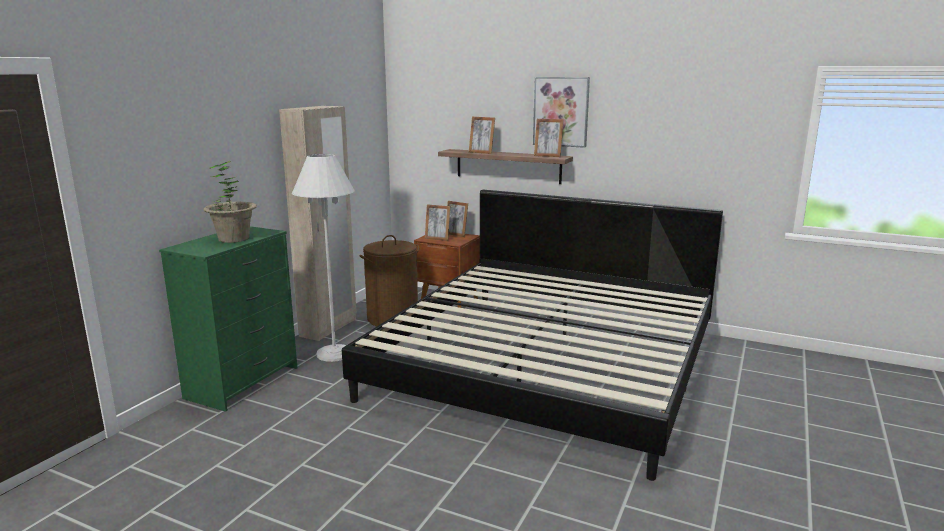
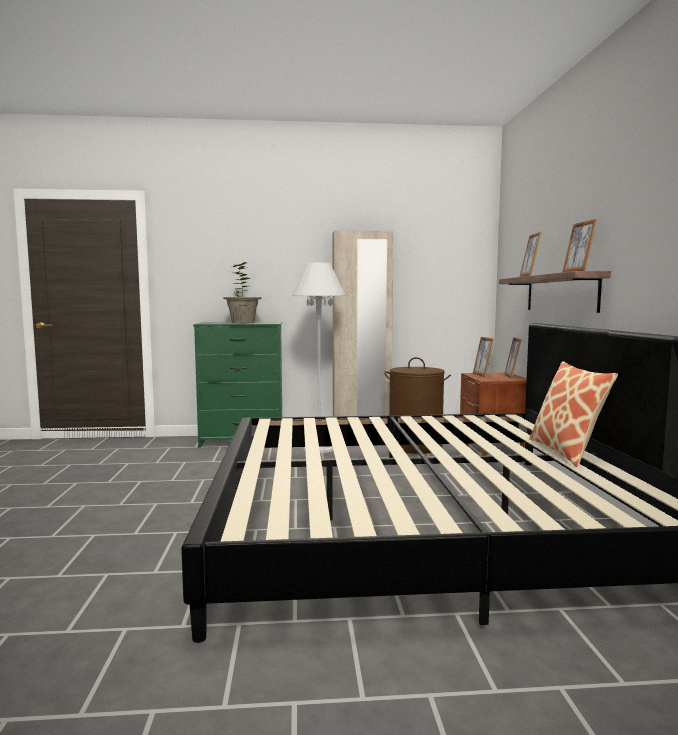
camera: 60 degrees right, 10 degrees down
picture [533,77,590,148] -> none
none -> pillow [529,361,618,467]

